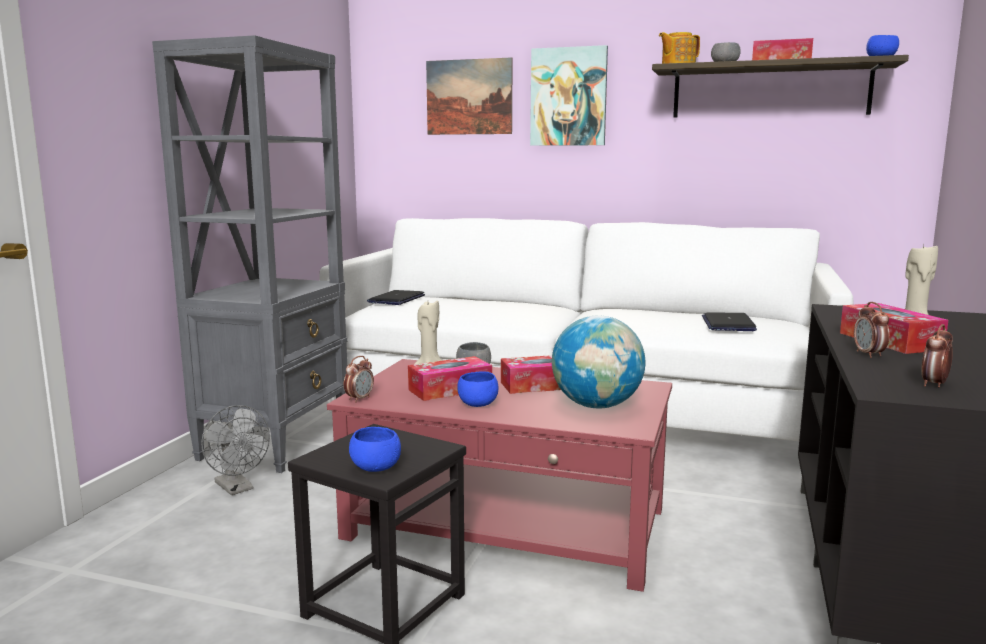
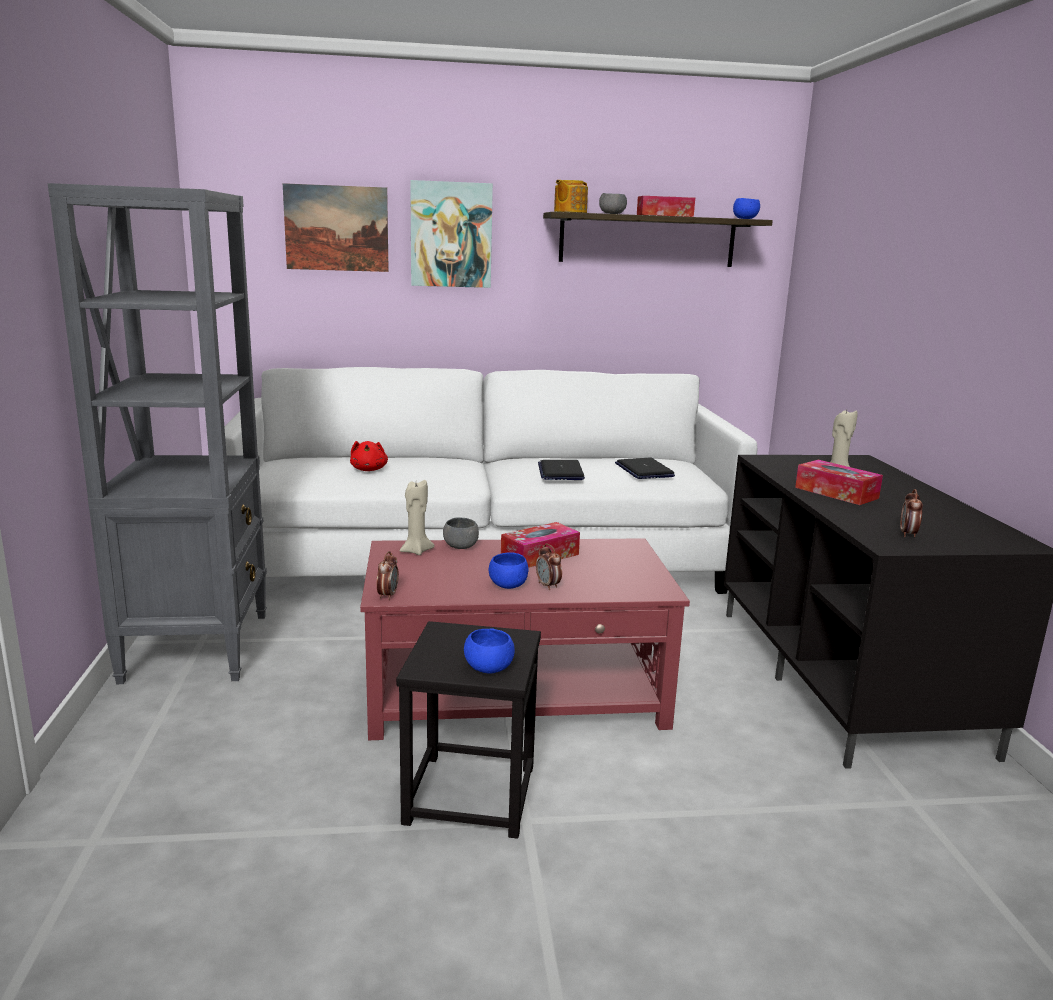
camera: 25 degrees left, 5 degrees up
grey fan [201,405,270,495] -> none
laptop [367,290,425,305] -> laptop moved to [538,460,585,480]
tissue box [408,356,492,401] -> none
globe [552,316,645,408] -> none
alarm clock [854,302,890,358] -> alarm clock moved to [536,543,562,590]
none -> red plush toy [350,441,388,471]

